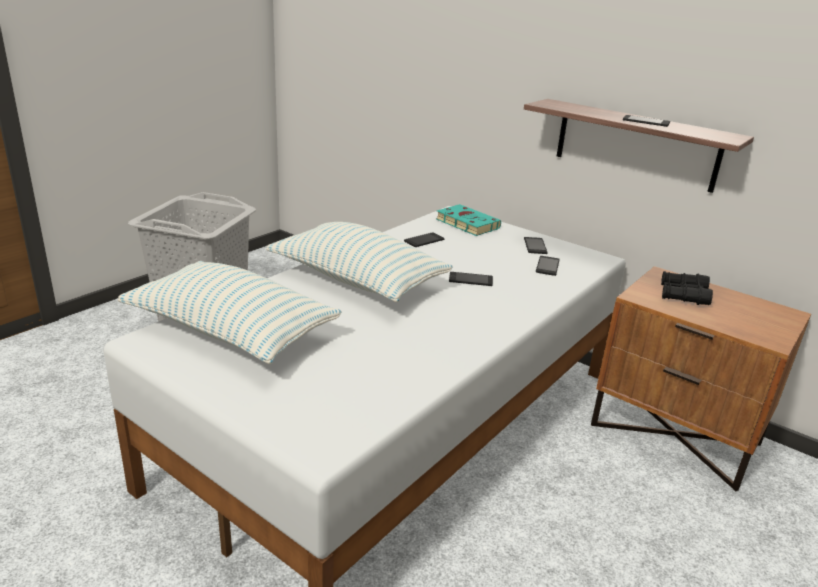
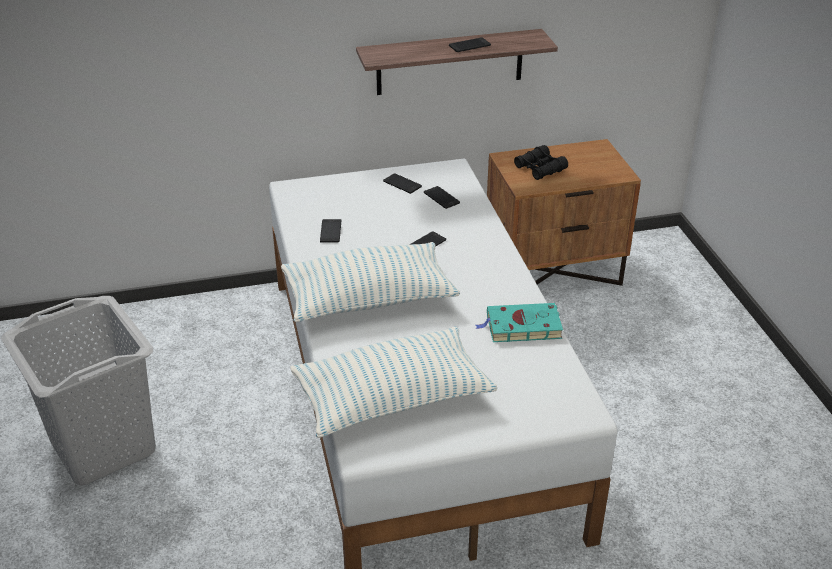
camera: 50 degrees left, 10 degrees up
turquoise book [436,204,501,236] -> turquoise book moved to [475,303,563,342]

